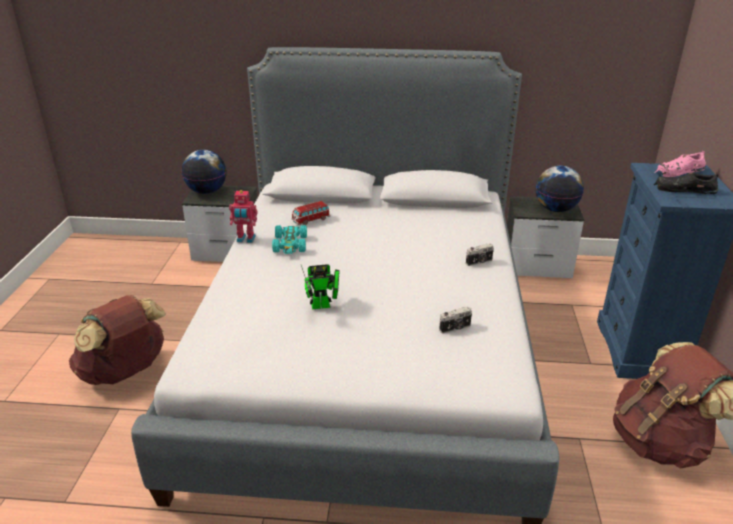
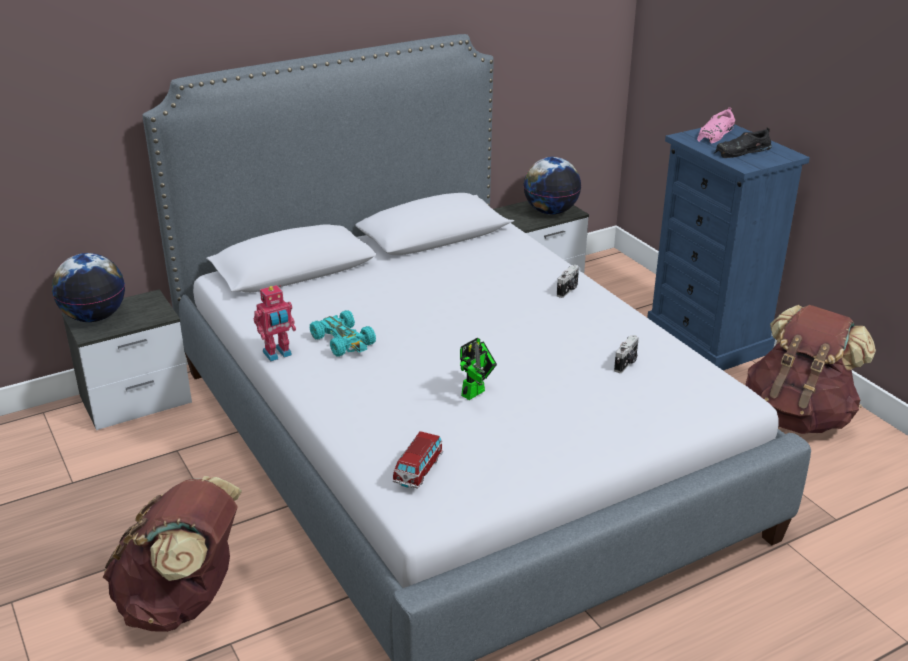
camera: 35 degrees left, 0 degrees up
toy car [292,201,330,225] -> toy car moved to [393,431,443,489]

